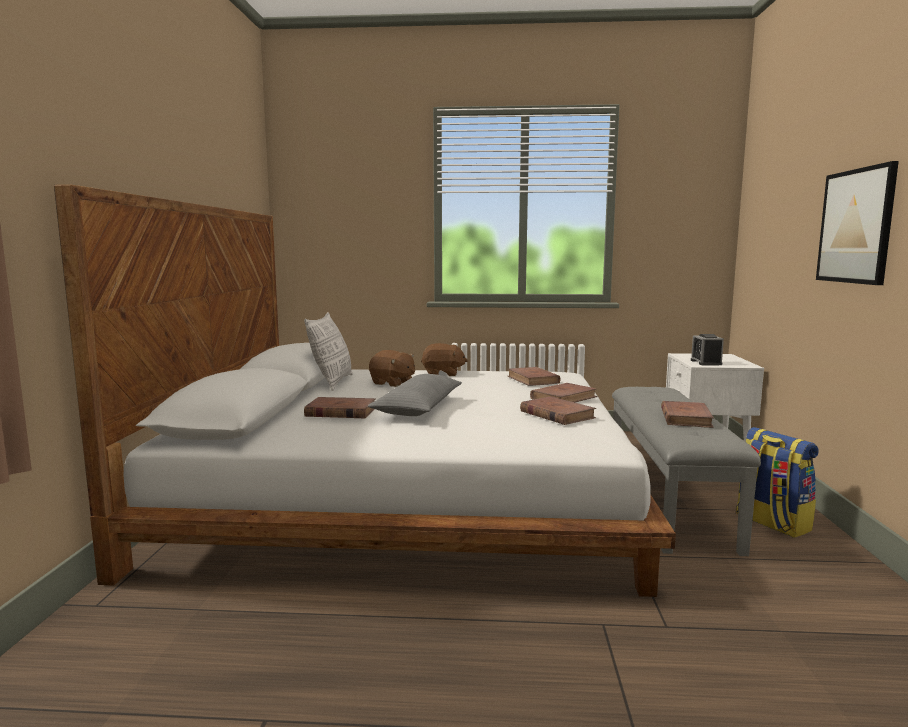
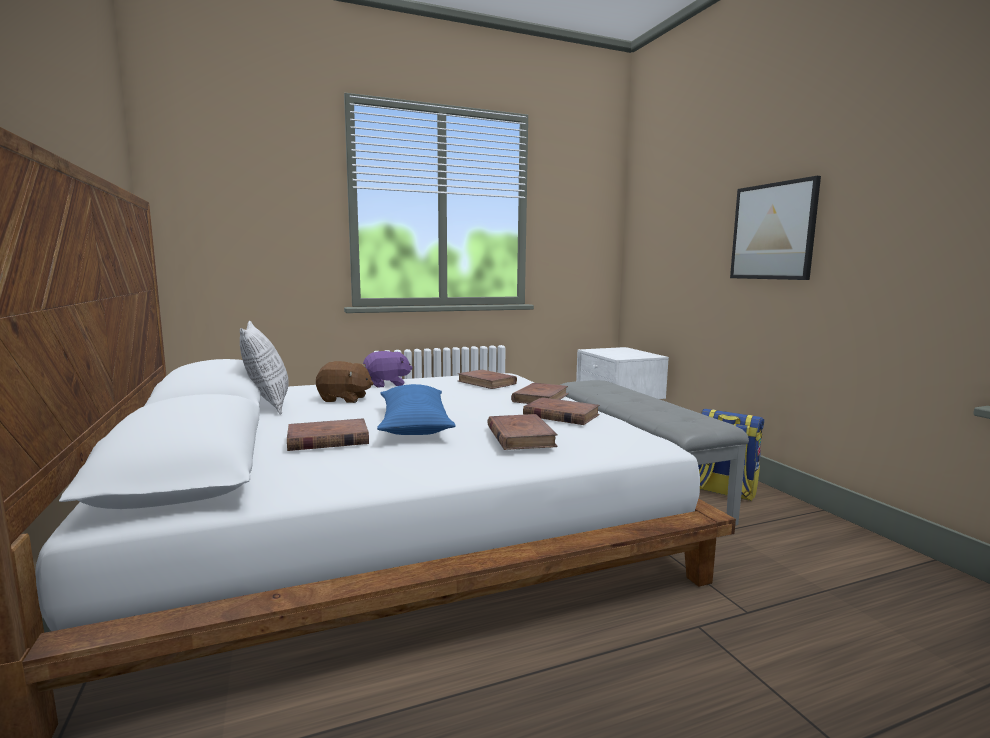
camera: 25 degrees left, 0 degrees up
grey pillow [368,374,462,416] -> blue pillow [377,384,456,435]
brown plush toy [421,343,468,376] -> purple plush toy [363,351,413,388]
brown book [661,401,714,428] -> brown book moved to [487,414,558,450]
alarm clock [691,334,724,365] -> none

